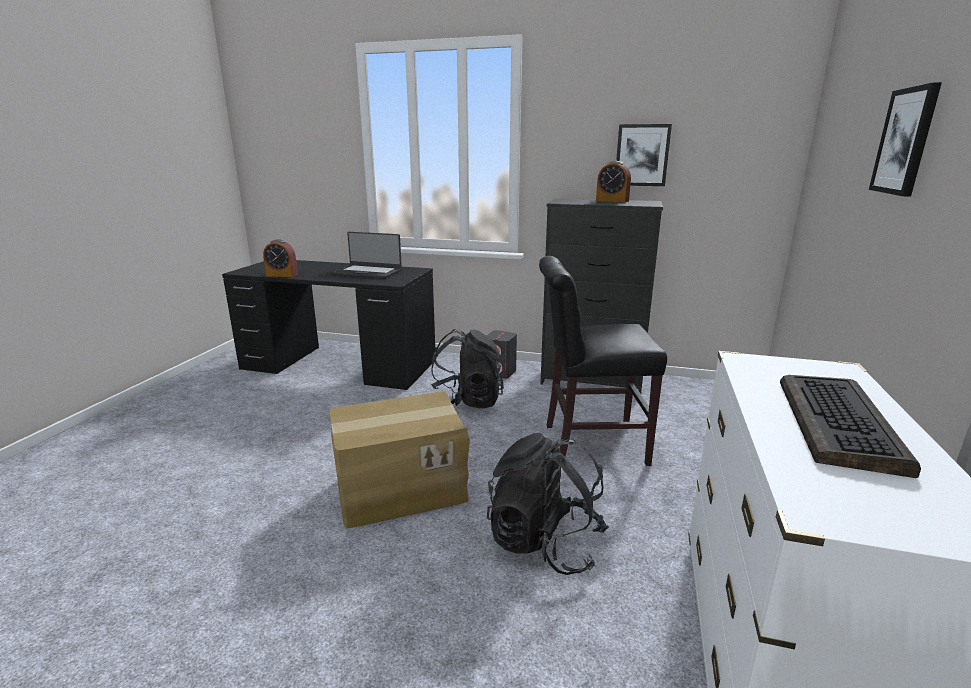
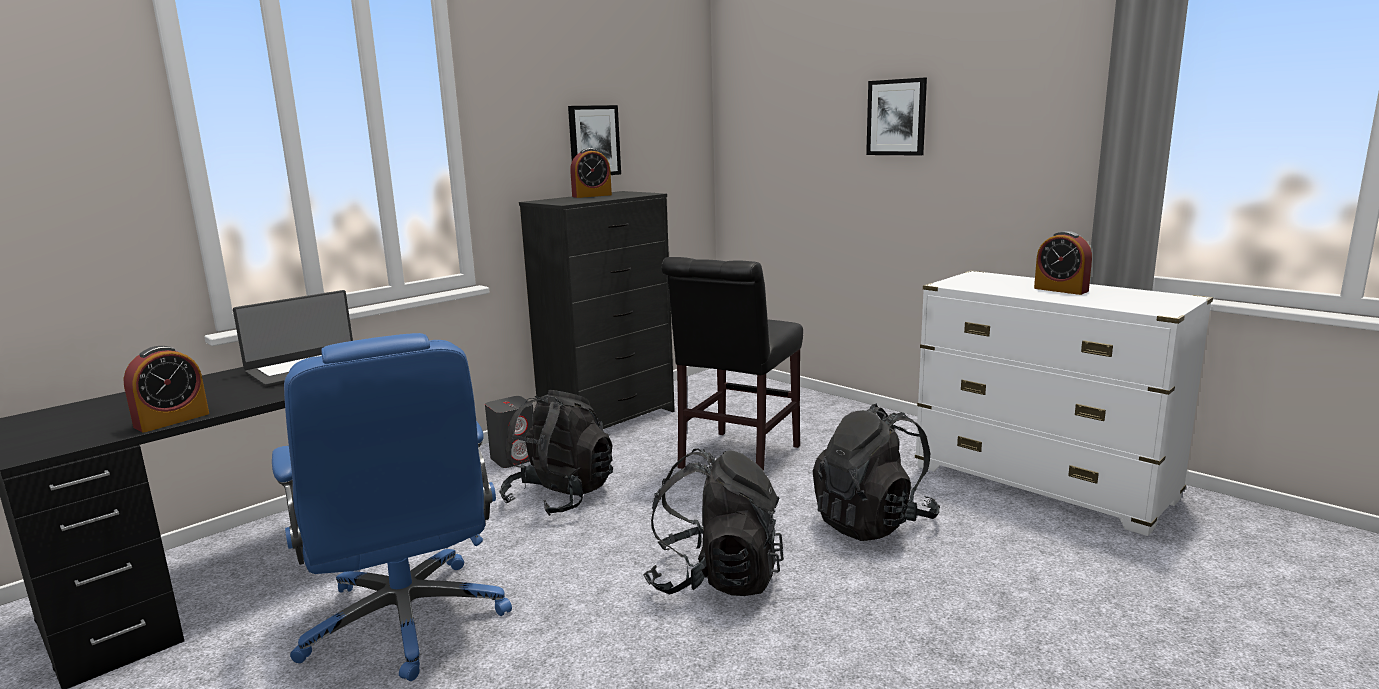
camera: 60 degrees left, 5 degrees down
cardboard box [330,392,470,529] -> black backpack [643,448,784,596]
keyboard [780,375,921,478] -> alarm clock [1034,231,1092,295]
none -> blue office chair [272,333,512,681]

